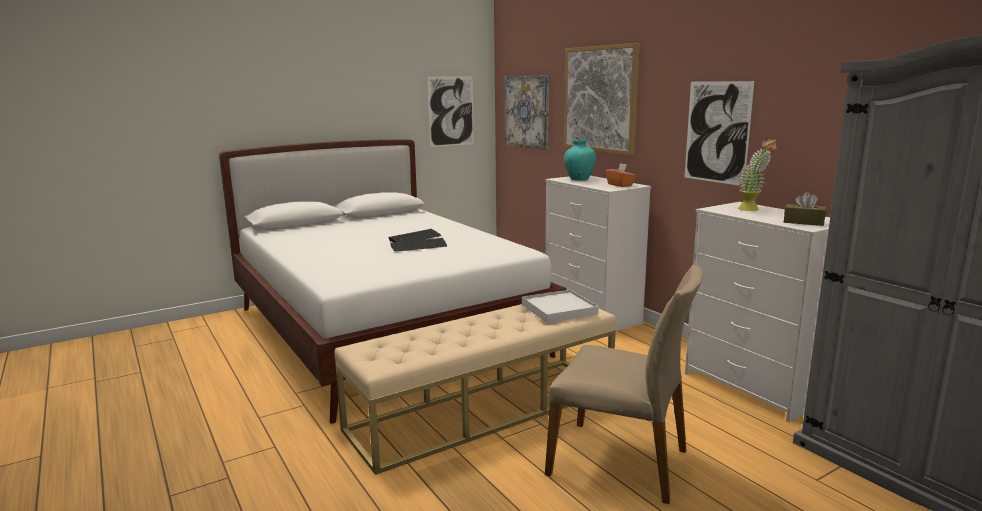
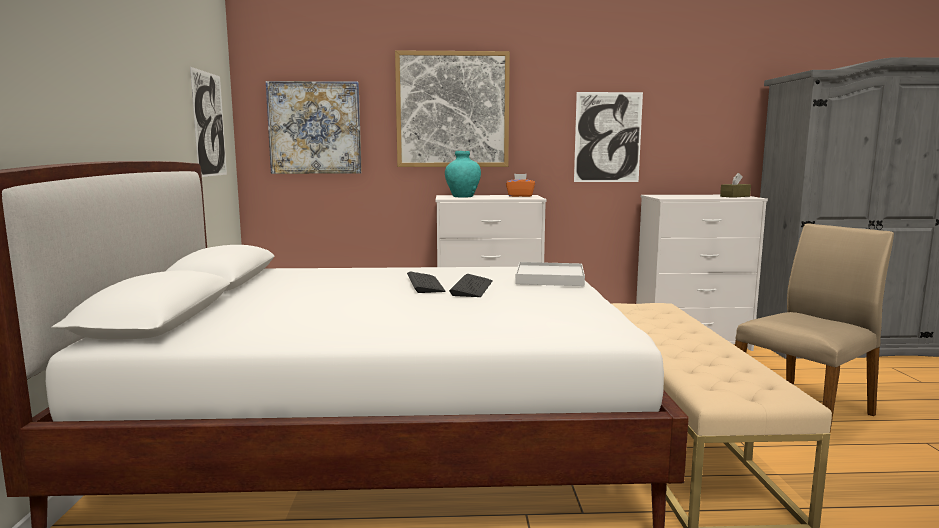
camera: 60 degrees left, 5 degrees down
white tray [522,290,599,323] -> white tray moved to [516,262,585,286]
potted plant [738,138,777,211] -> none

